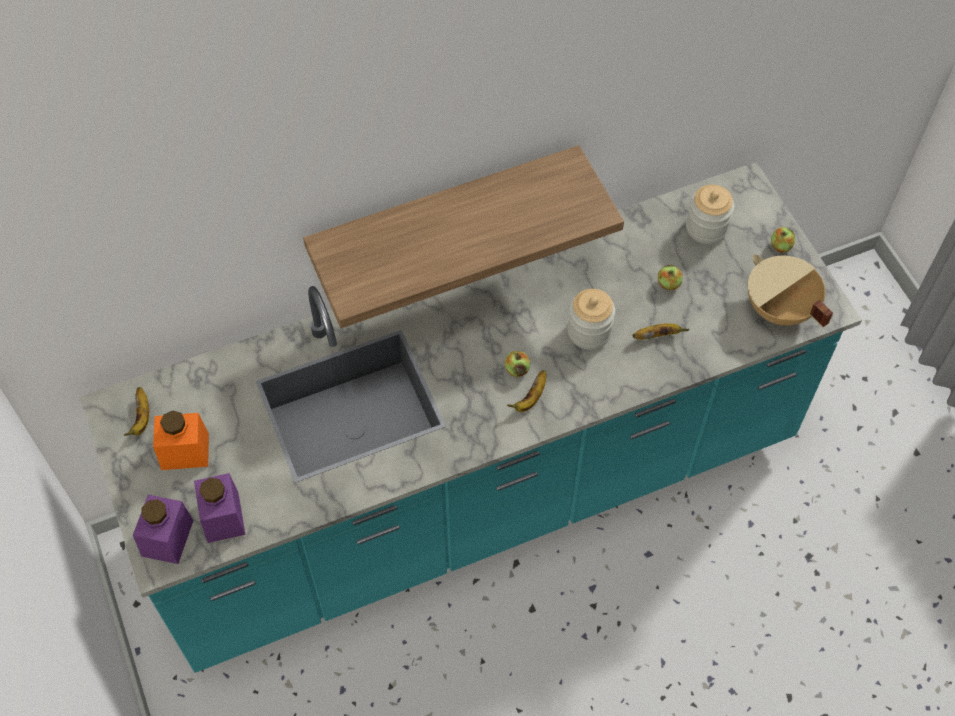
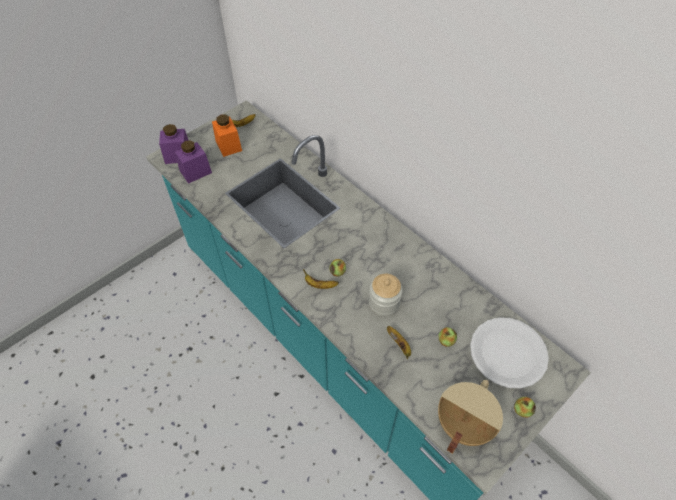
camera: 70 degrees right, 5 degrees down
shelf [303,145,624,328] -> none
jar [686,185,734,244] -> white plate [470,317,549,388]

